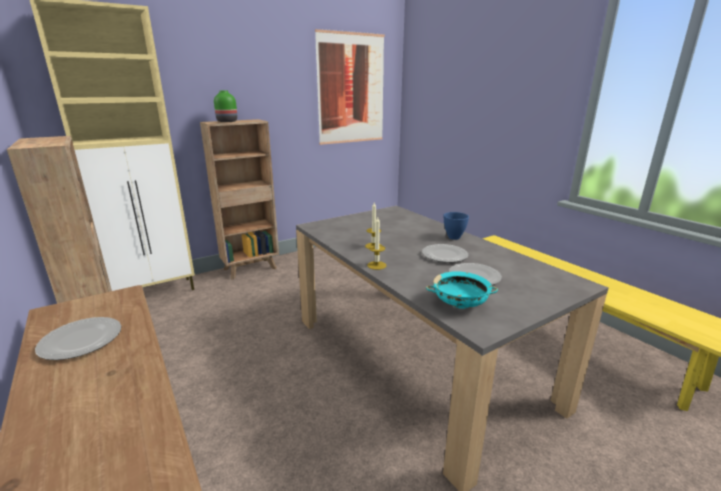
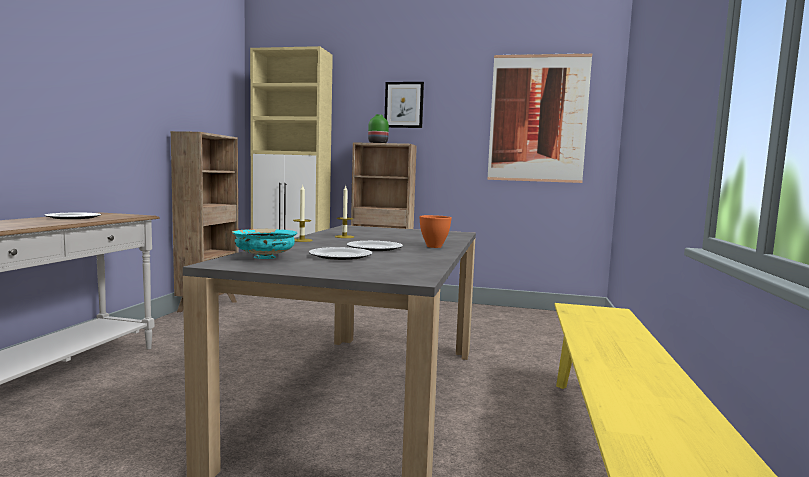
camera: 45 degrees right, 15 degrees down
blue bowl [443,212,469,240] -> orange bowl [419,215,452,248]
none -> picture [385,82,424,128]

